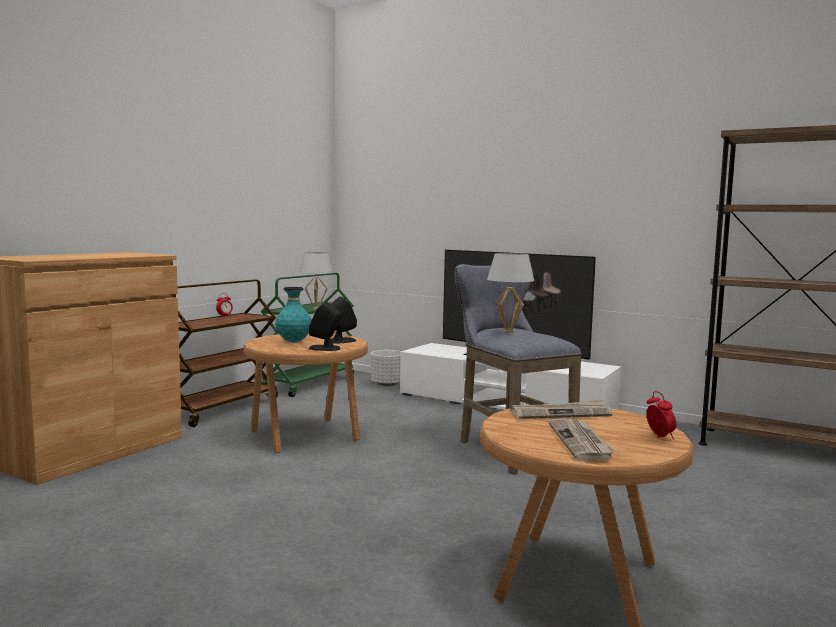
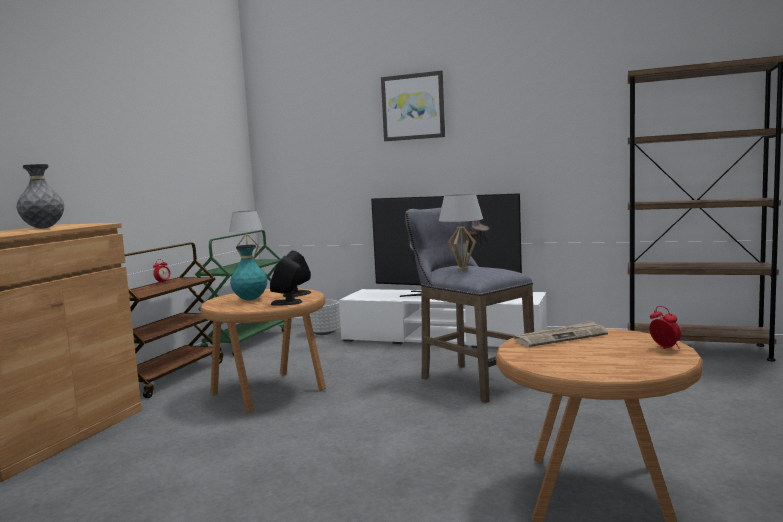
camera: 10 degrees left, 0 degrees up
newspaper [548,418,615,461] -> none
none -> grey vase [16,164,64,228]
none -> picture [381,71,445,141]

